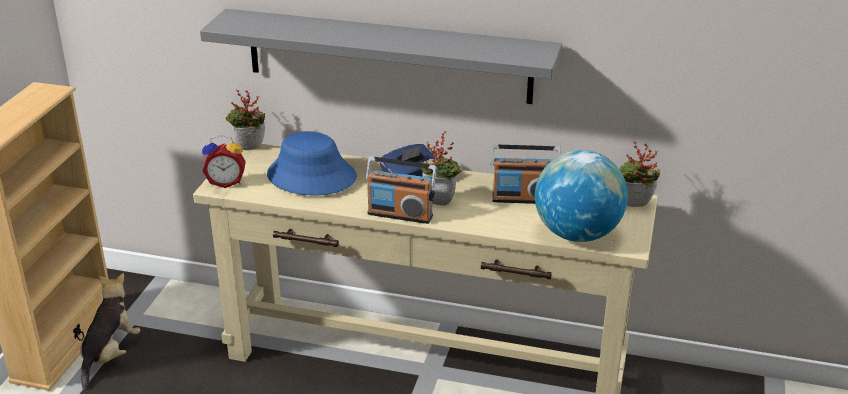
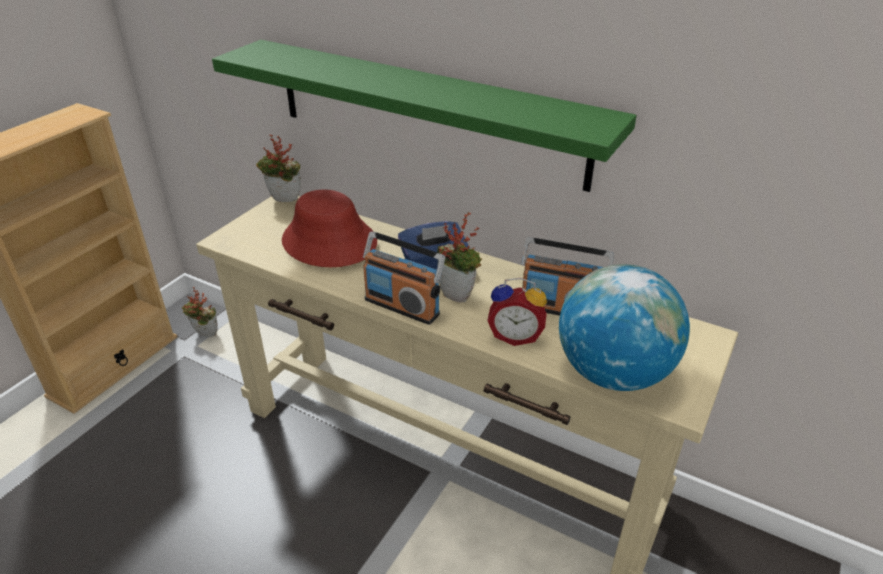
camera: 15 degrees right, 5 degrees up
plush toy [80,273,141,390] -> none
grey shelf [200,9,562,104] -> green shelf [212,40,637,192]
alarm clock [202,135,246,188] -> alarm clock moved to [487,278,547,346]
blue hat [267,131,357,195] -> red hat [282,189,377,267]
potted plant [619,141,660,207] -> potted plant moved to [182,287,218,337]

